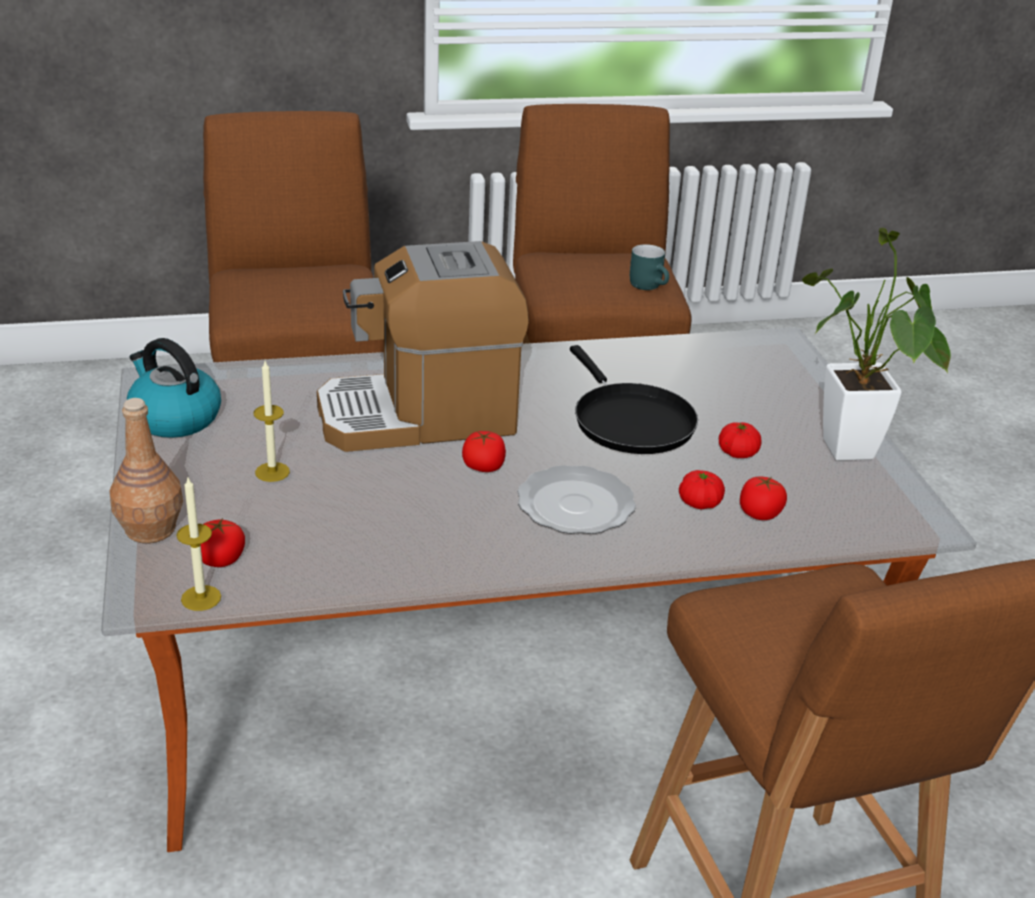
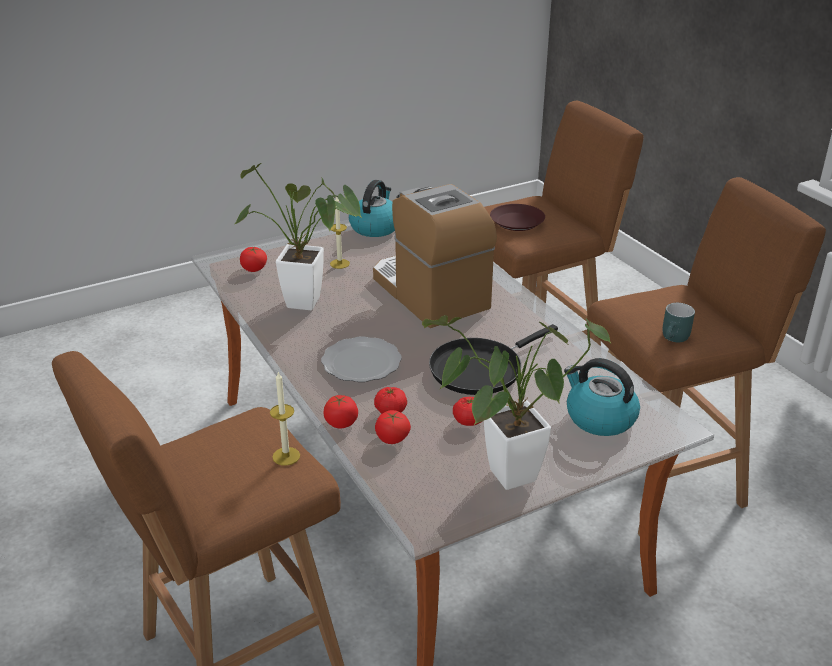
camera: 75 degrees right, 0 degrees up
brown bottle [110,398,183,543] -> none
candle [176,478,221,611] -> candle moved to [270,372,300,466]
tomato [462,431,506,472] -> tomato moved to [324,395,358,429]
none -> potted plant [235,163,362,310]
none -> brown plate [490,204,545,231]
none -> kettle [564,358,640,436]

